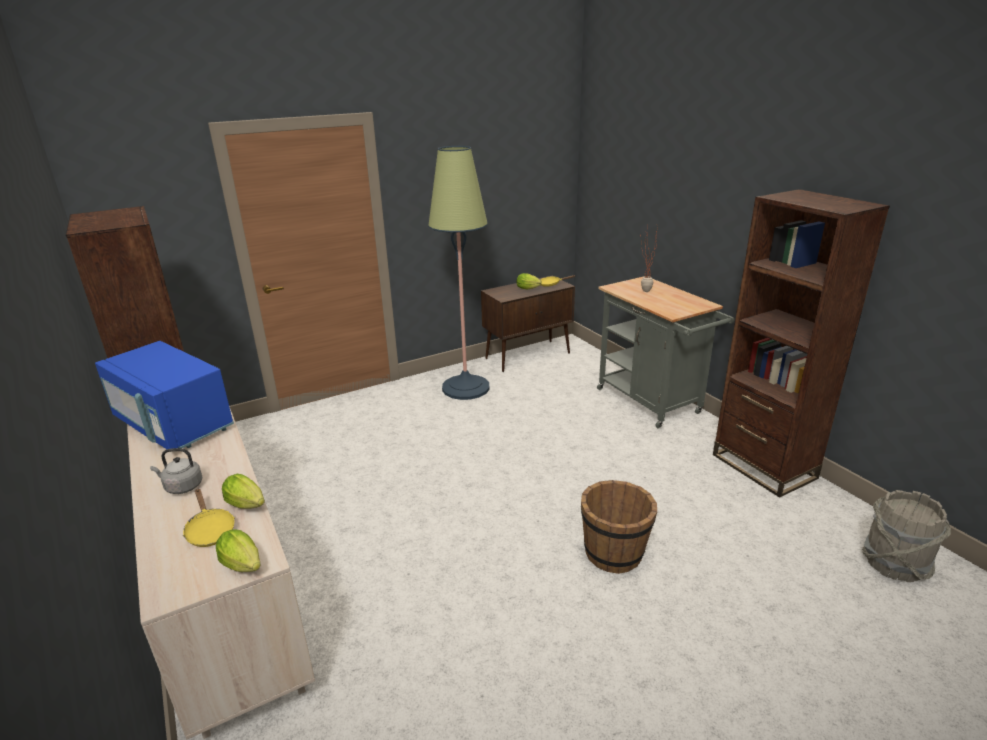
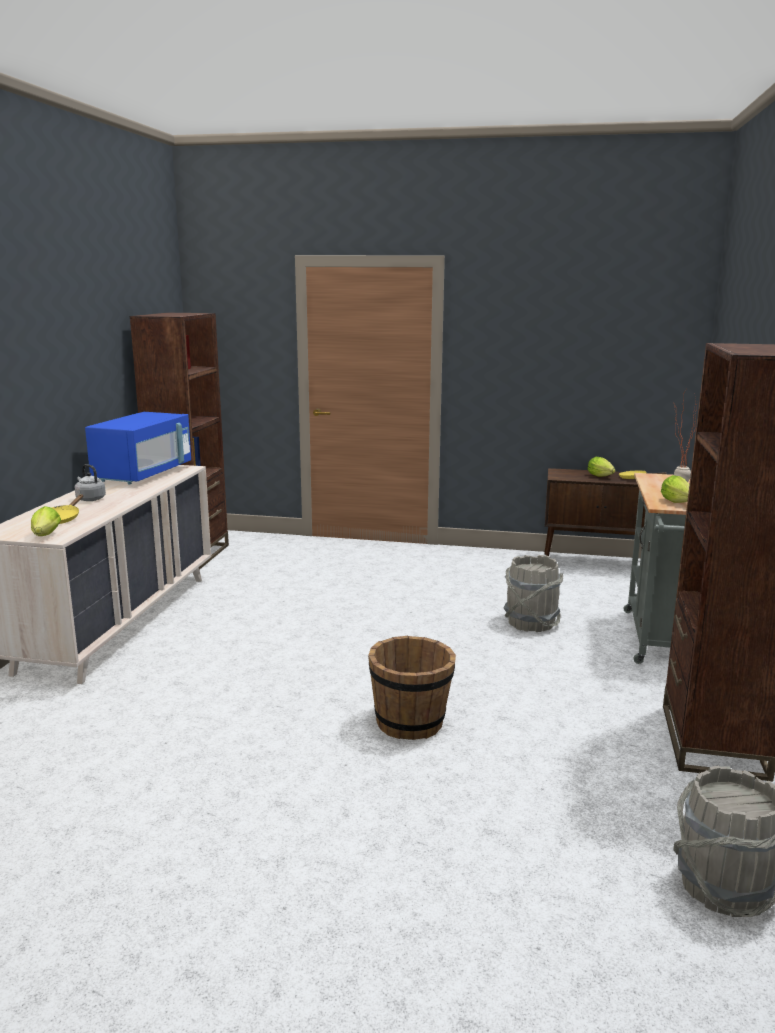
camera: 40 degrees right, 10 degrees down
blue microwave [95,341,234,449] -> blue microwave turned 150 degrees counterclockwise [85,412,191,484]
lettuce [222,474,265,509] -> lettuce moved to [661,475,689,503]
floor lamp [428,146,490,400] -> none
none -> grey bucket [503,555,563,632]

